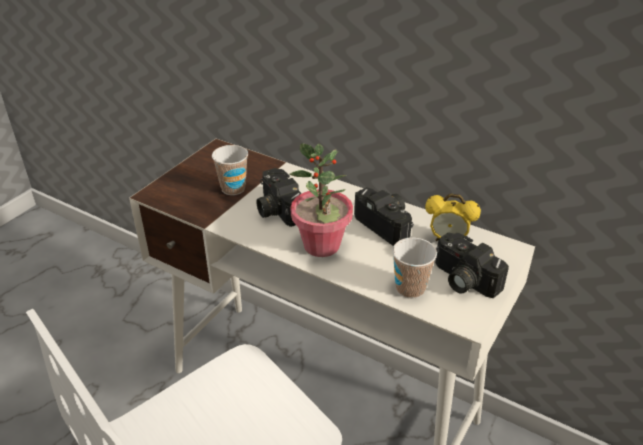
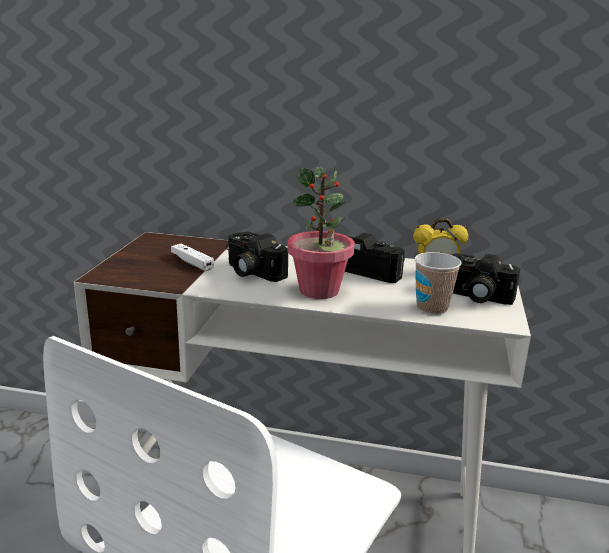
camera: 20 degrees left, 15 degrees down
cup [212,145,248,195] -> white game controller [171,243,214,271]

